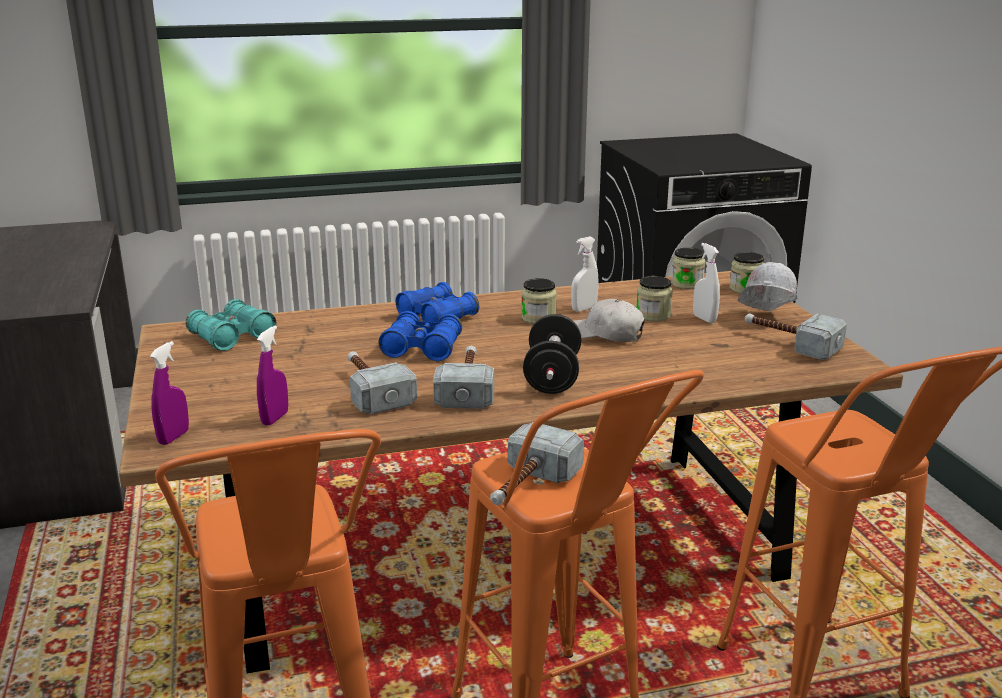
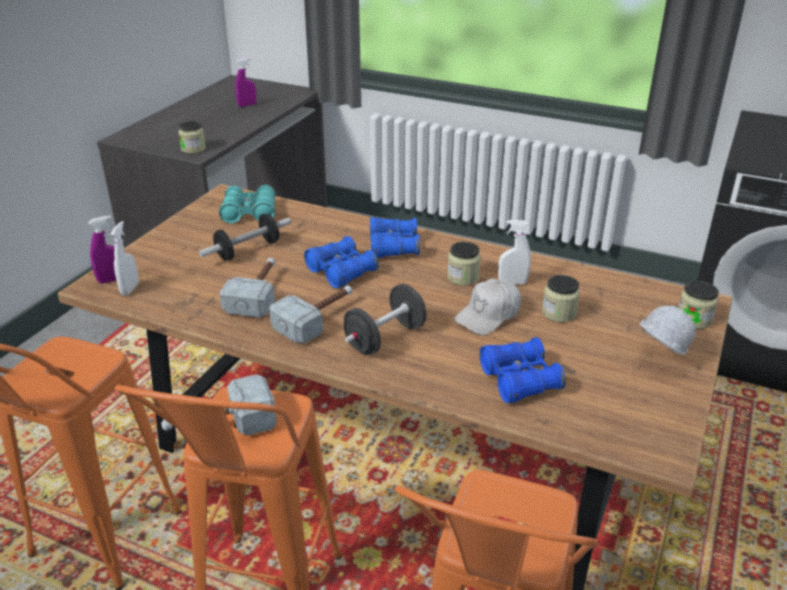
camera: 40 degrees right, 10 degrees up
purple spray bottle [257,325,288,426] -> purple spray bottle moved to [235,58,256,107]
white cap [574,298,645,342] -> white cap turned 105 degrees counterclockwise [454,279,521,335]
jar [671,248,706,289] -> jar moved to [178,121,206,154]
white spray bottle [693,243,720,323] -> white spray bottle moved to [111,221,139,296]
hammer [745,313,847,360] -> none
none -> dumbbell [199,214,291,261]
none -> blue binoculars [479,337,566,403]

